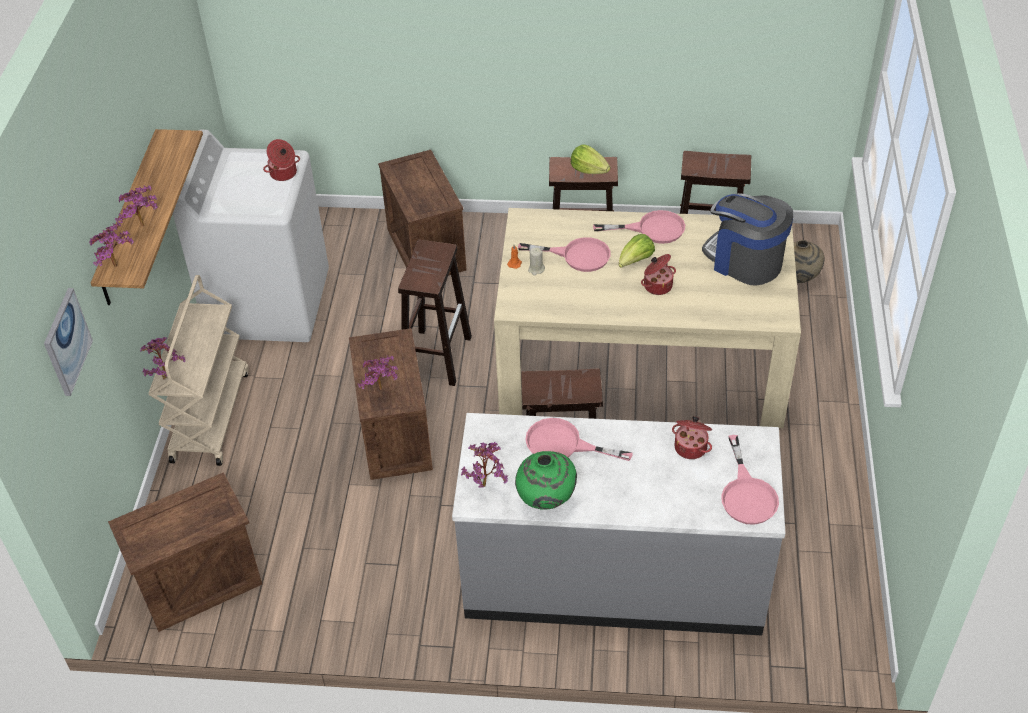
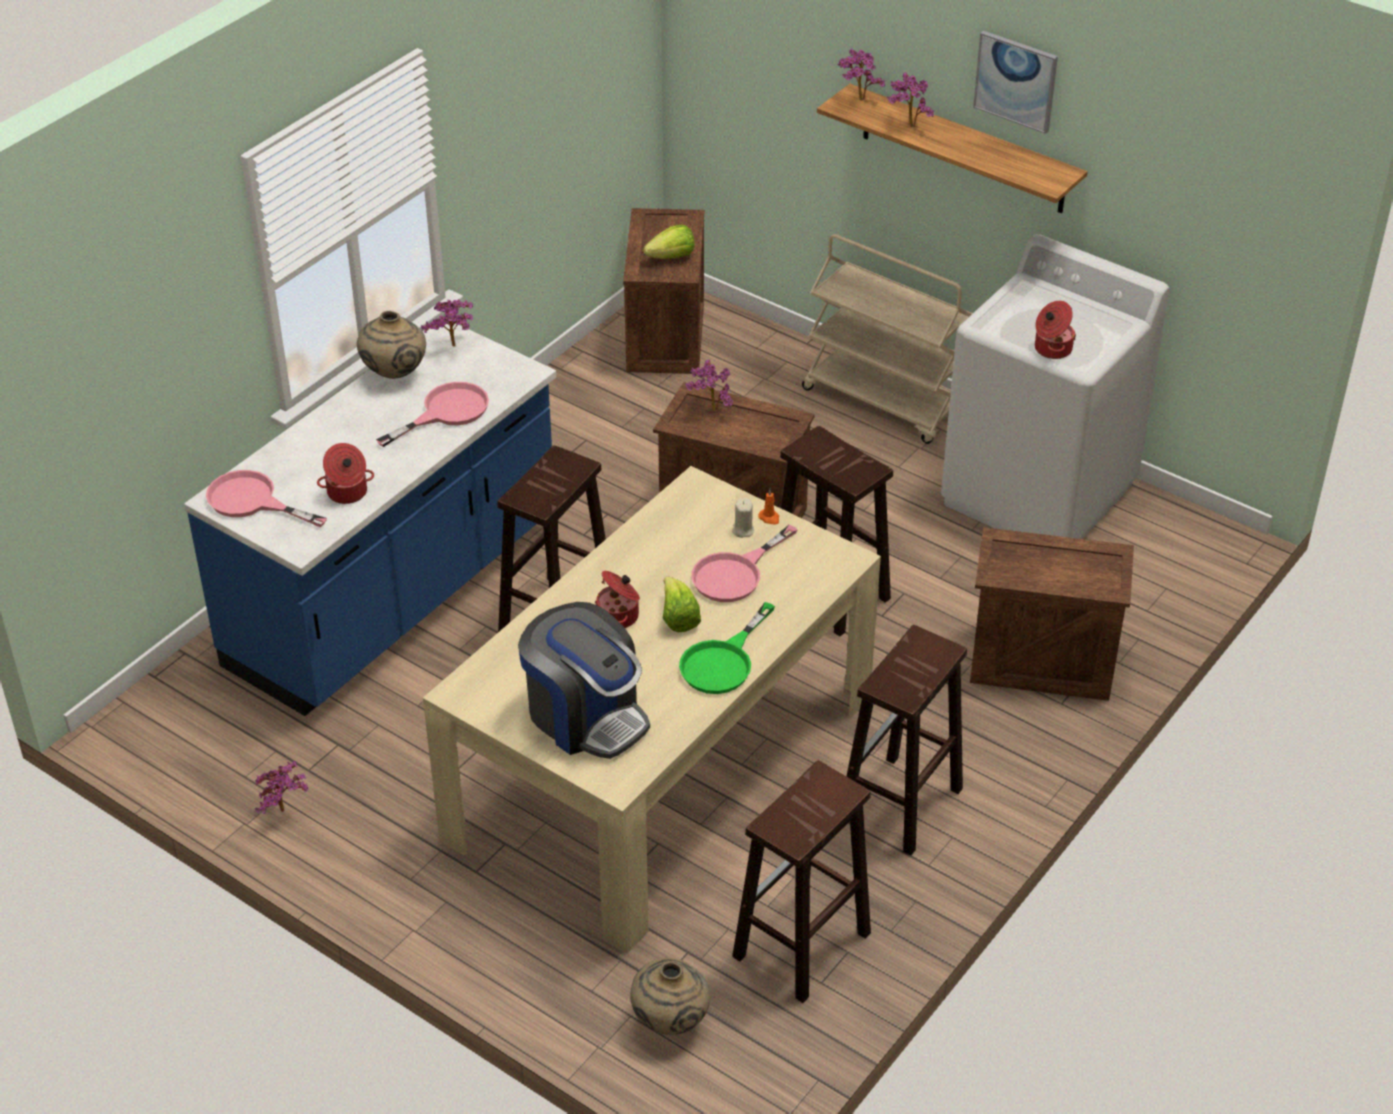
camera: 120 degrees right, 5 degrees down
picture [44,288,93,396] -> picture moved to [973,31,1058,134]
potted plant [140,337,186,380] -> potted plant moved to [255,761,308,814]
grey counter [452,413,786,636] -> blue counter [184,323,556,716]
green vase [515,451,577,510] -> beige vase [357,311,426,379]
lettuce [571,144,610,174] -> lettuce moved to [644,225,694,259]
pink frying pan [593,210,685,244] -> green frying pan [679,602,775,694]
coffee machine [702,193,794,286] -> coffee machine turned 60 degrees clockwise [518,602,650,759]

